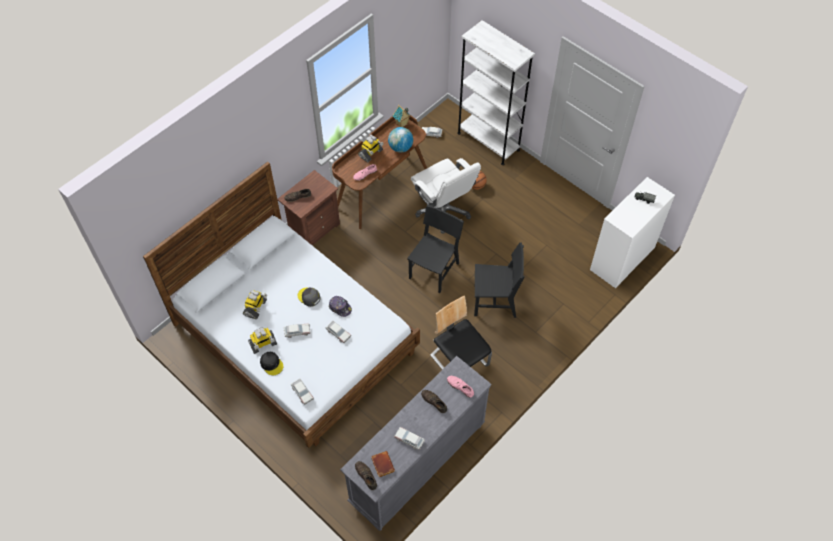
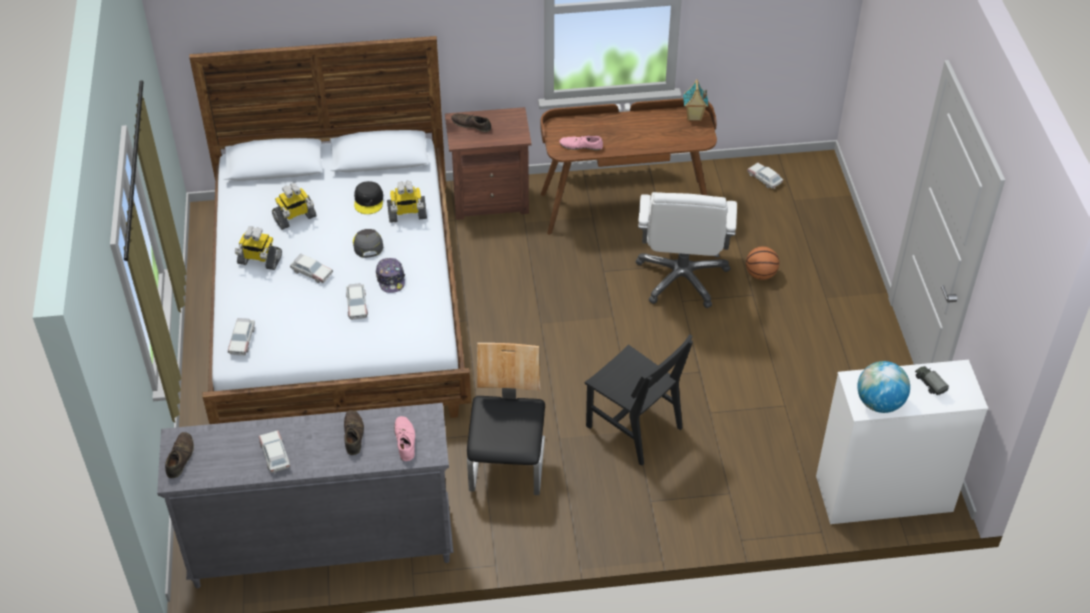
camera: 40 degrees right, 10 degrees down
black cap [260,352,283,375] -> black cap moved to [354,181,383,214]
toy robot [358,134,384,162] -> toy robot moved to [387,180,427,223]
brown book [371,451,395,477] -> none
globe [388,127,413,152] -> globe moved to [857,361,910,413]
black chair [407,205,464,293] -> none
white bookcase [457,20,535,165] -> none

